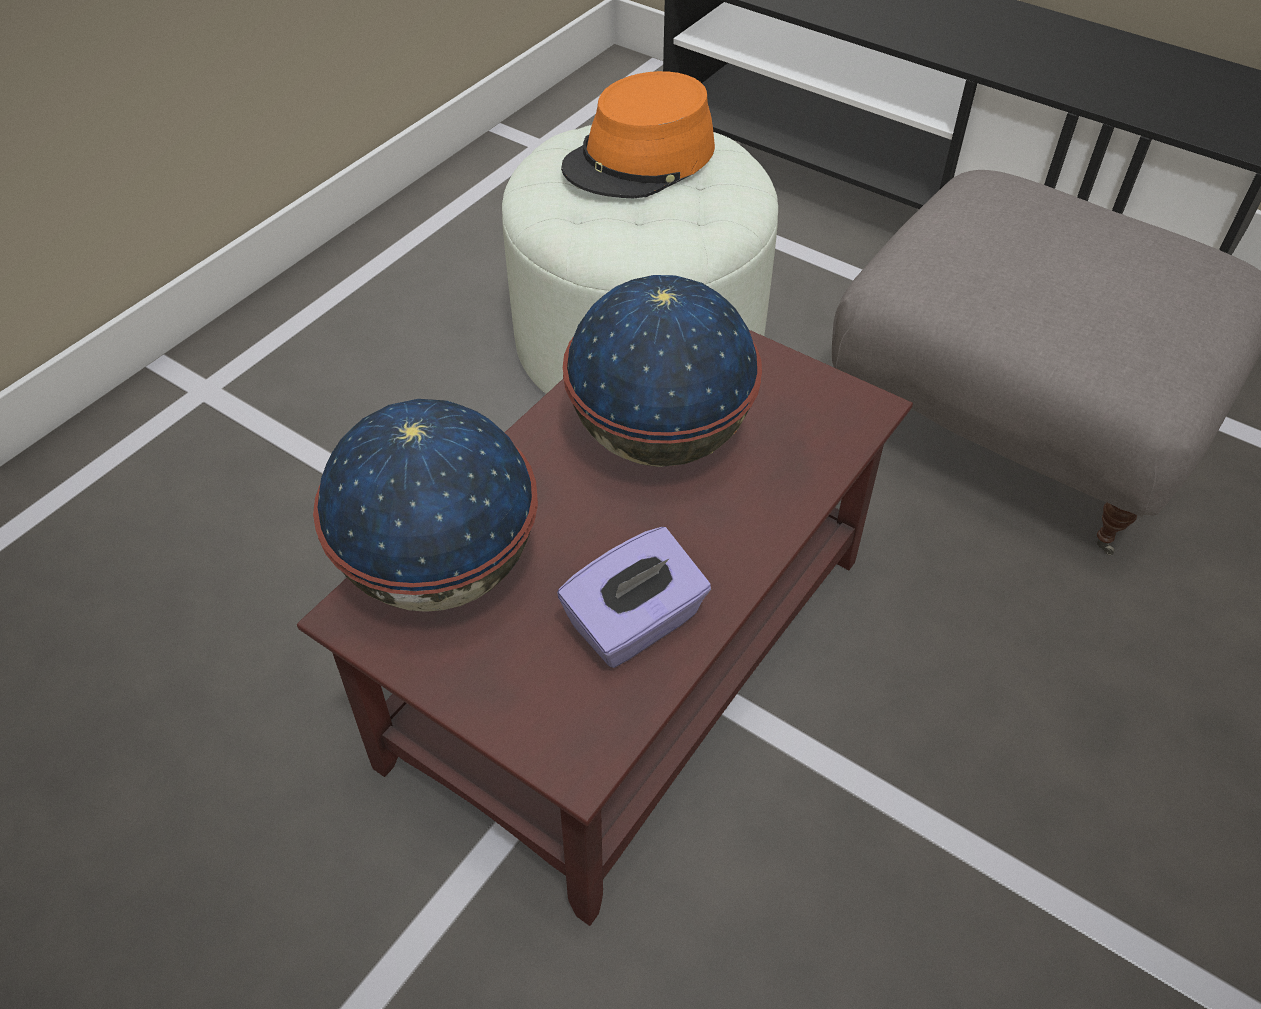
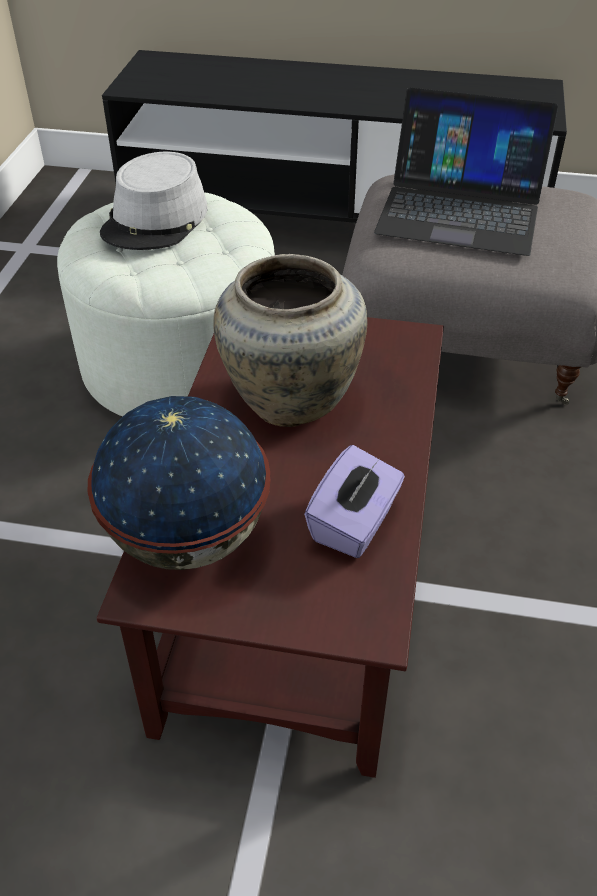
camera: 25 degrees left, 5 degrees down
orange hat [561,71,715,198] -> grey hat [100,152,208,250]
globe [563,275,762,467] -> beige vase [213,254,368,427]
none -> laptop [374,88,558,256]

